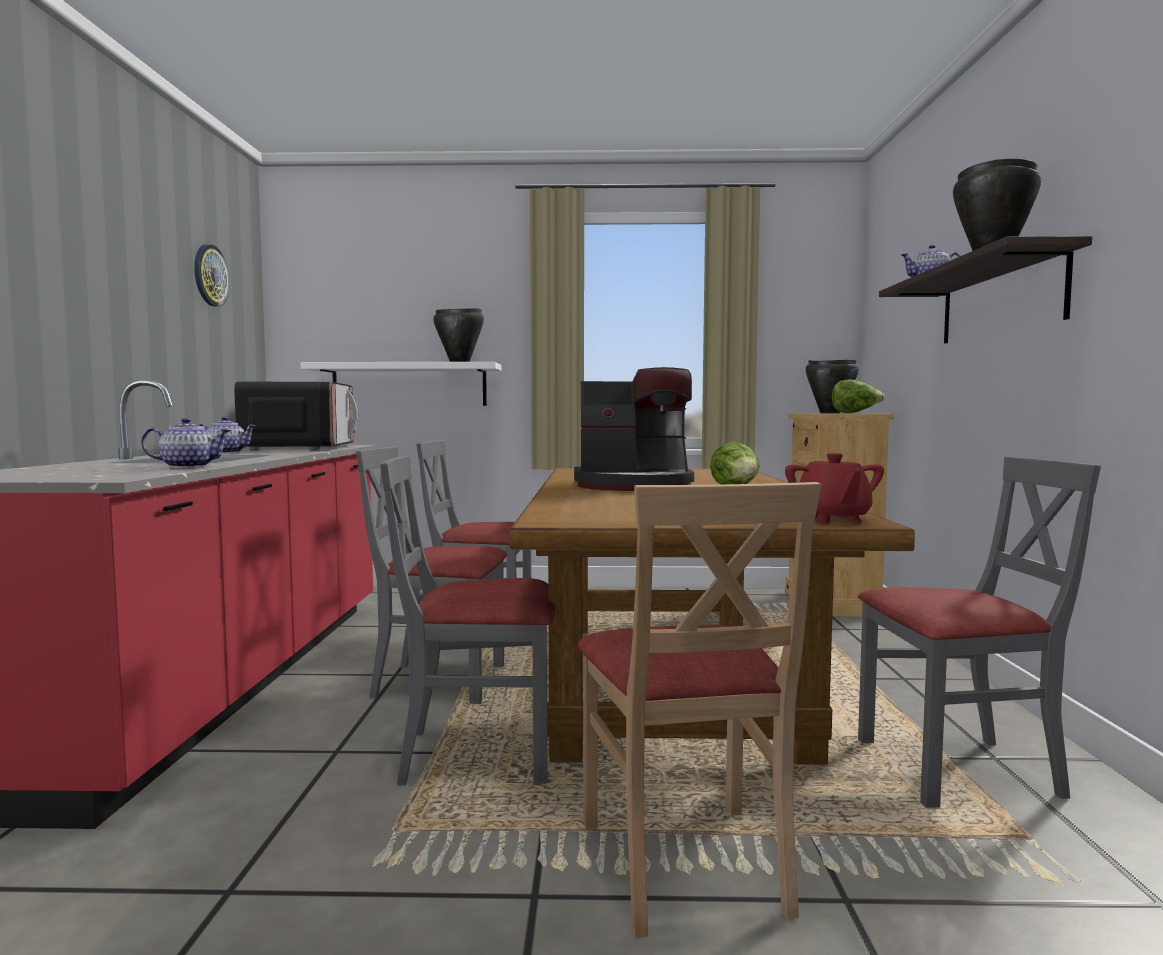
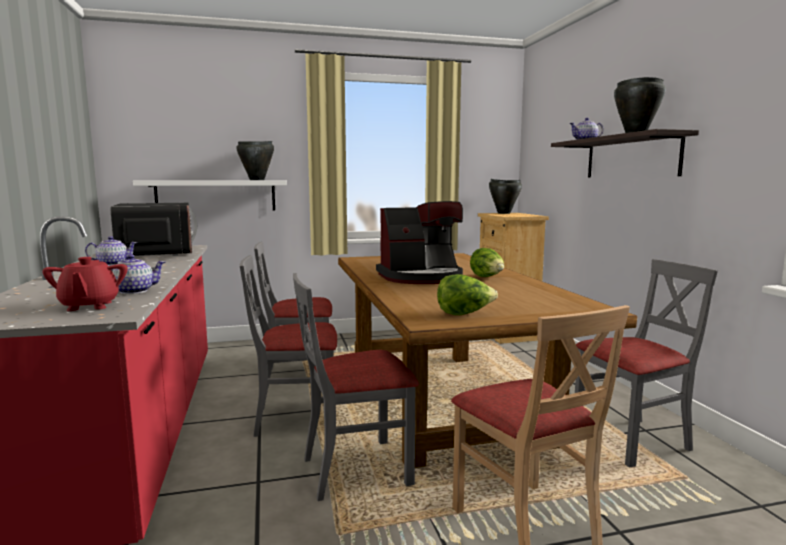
camera: 15 degrees left, 5 degrees up
wall clock [194,244,230,306] -> none
red teapot [785,453,884,523] -> red teapot moved to [42,257,128,311]
lettuce [832,379,884,413] -> lettuce moved to [437,274,498,315]

